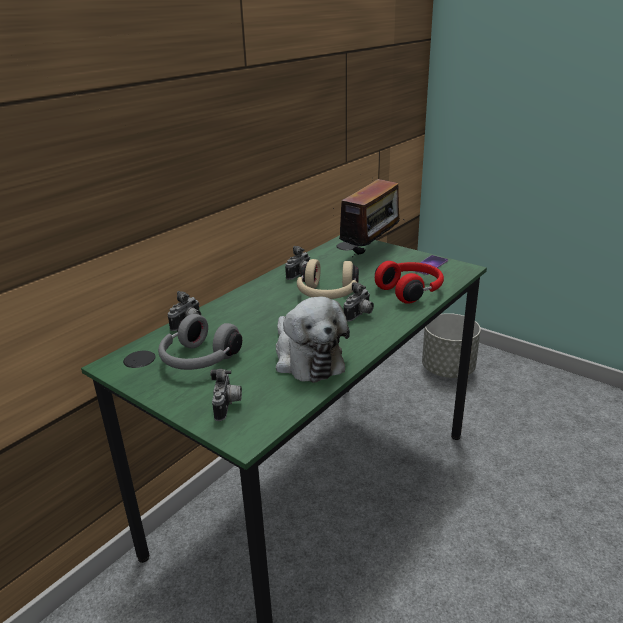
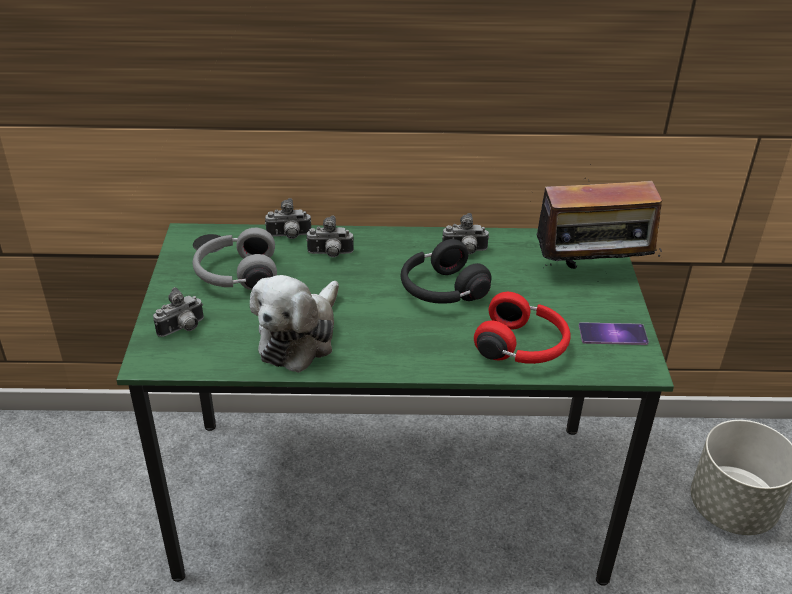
camera: 50 degrees right, 10 degrees up
beige headphones [297,259,359,299] -> black headphones [401,239,491,304]
camera [344,282,374,322] -> camera moved to [306,216,354,257]

